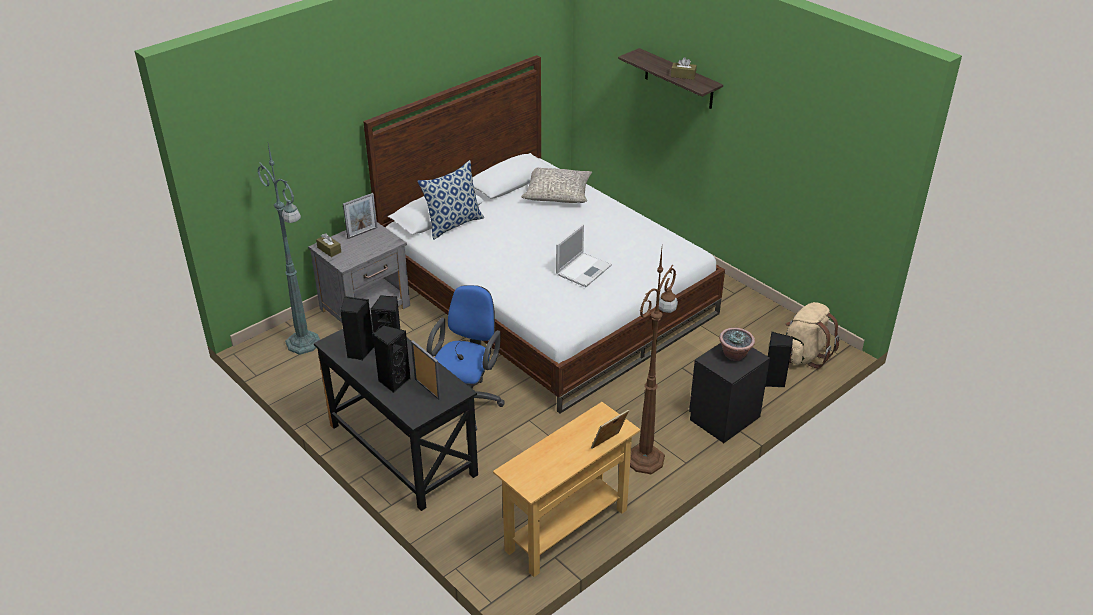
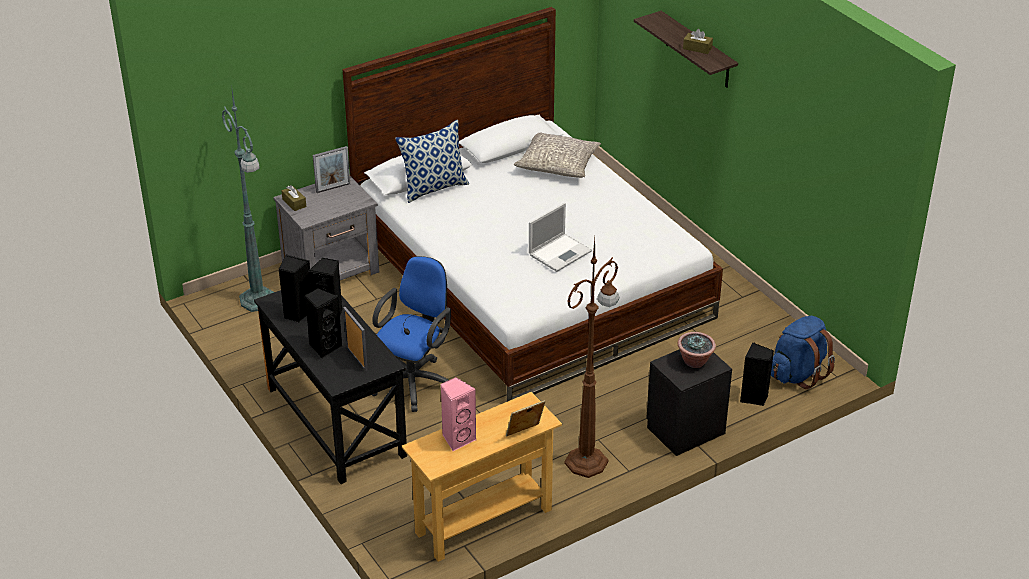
camera: 10 degrees right, 0 degrees up
beige backpack [786,302,839,368] -> blue backpack [771,316,835,389]
none -> pink speaker [441,377,477,451]

